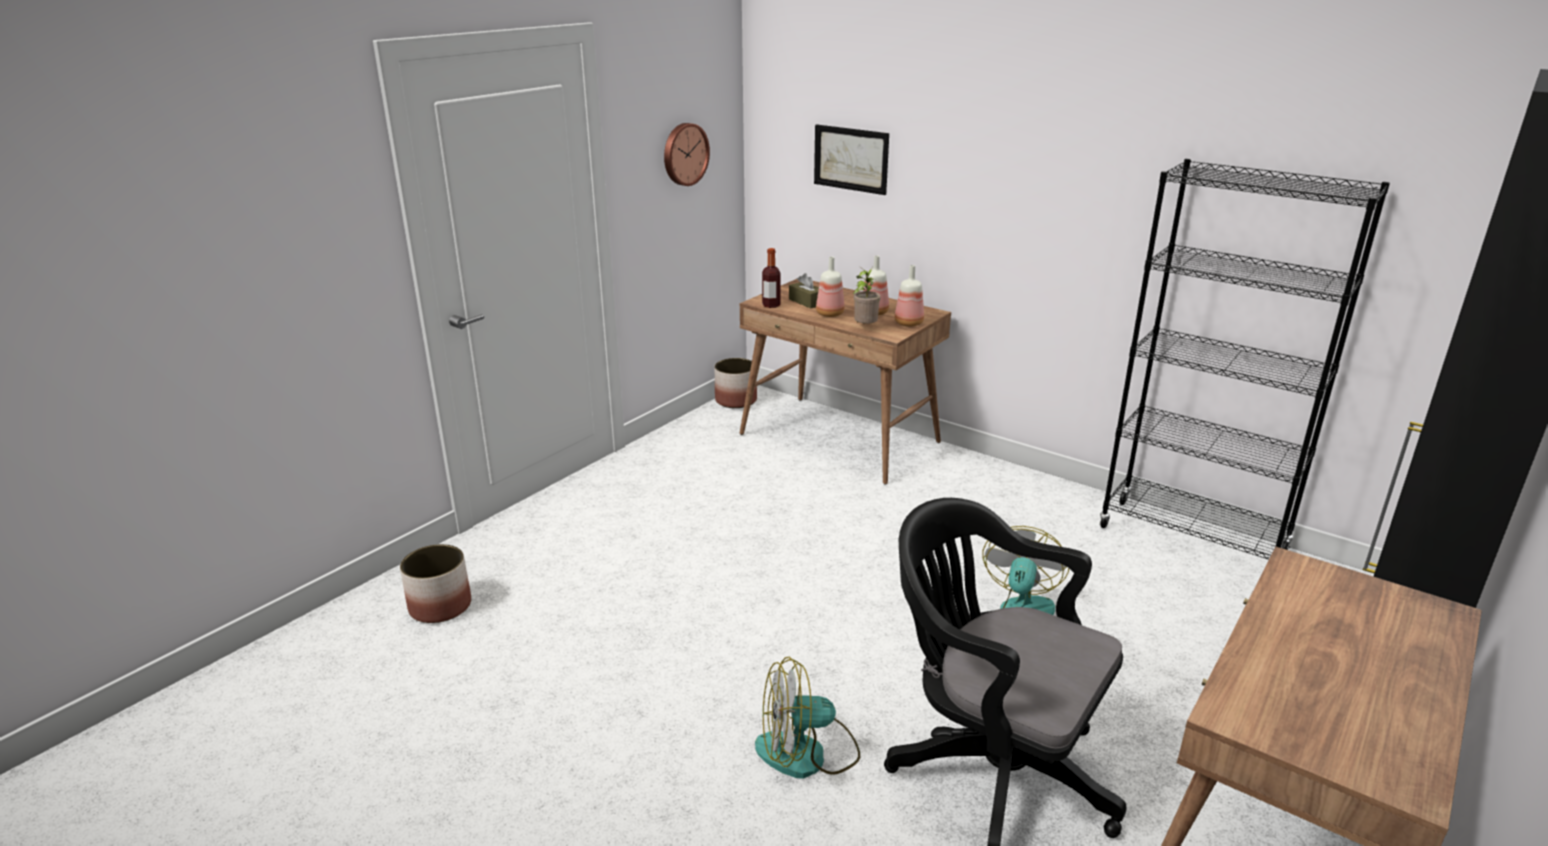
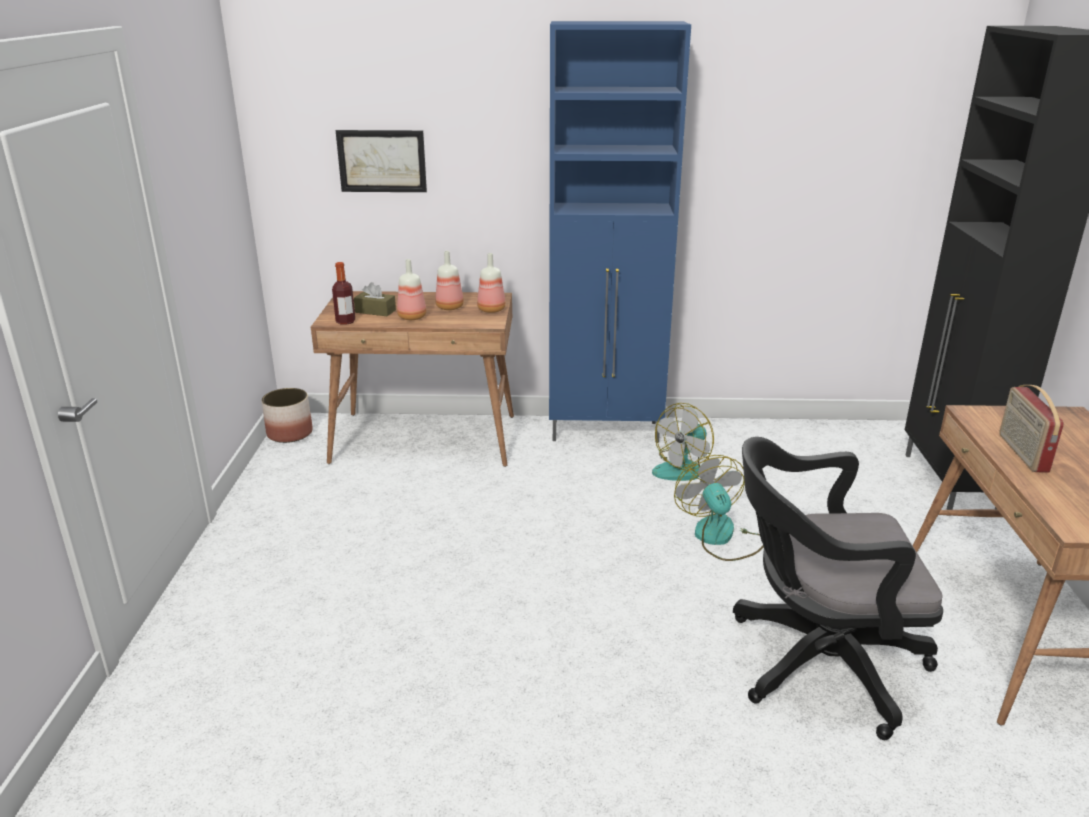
camera: 35 degrees left, 0 degrees up
planter [400,544,471,623] -> none
wall clock [664,123,710,186] -> none
fan [755,657,860,779] -> fan moved to [652,403,714,481]
potted plant [853,266,881,324] -> none
black bookcase [1098,159,1390,560] -> none
none -> blue cabinet [549,21,691,443]
none -> radio [999,385,1064,473]

